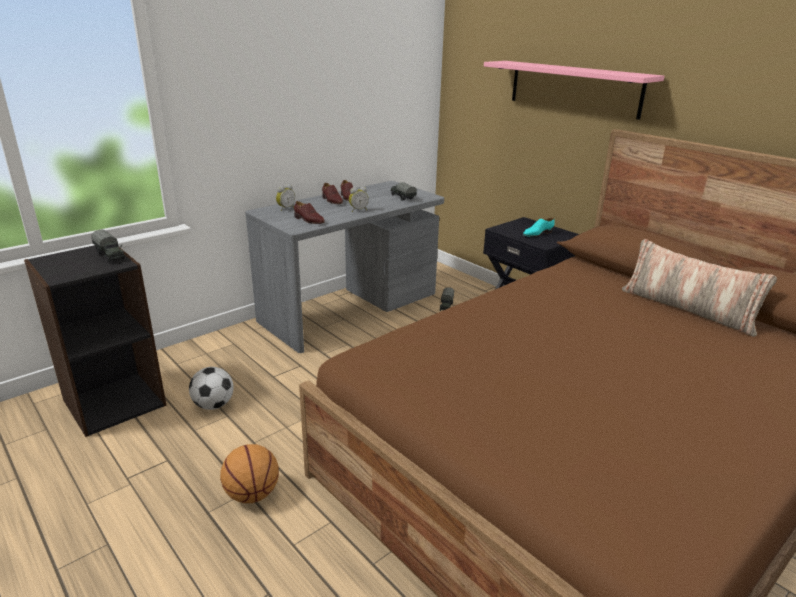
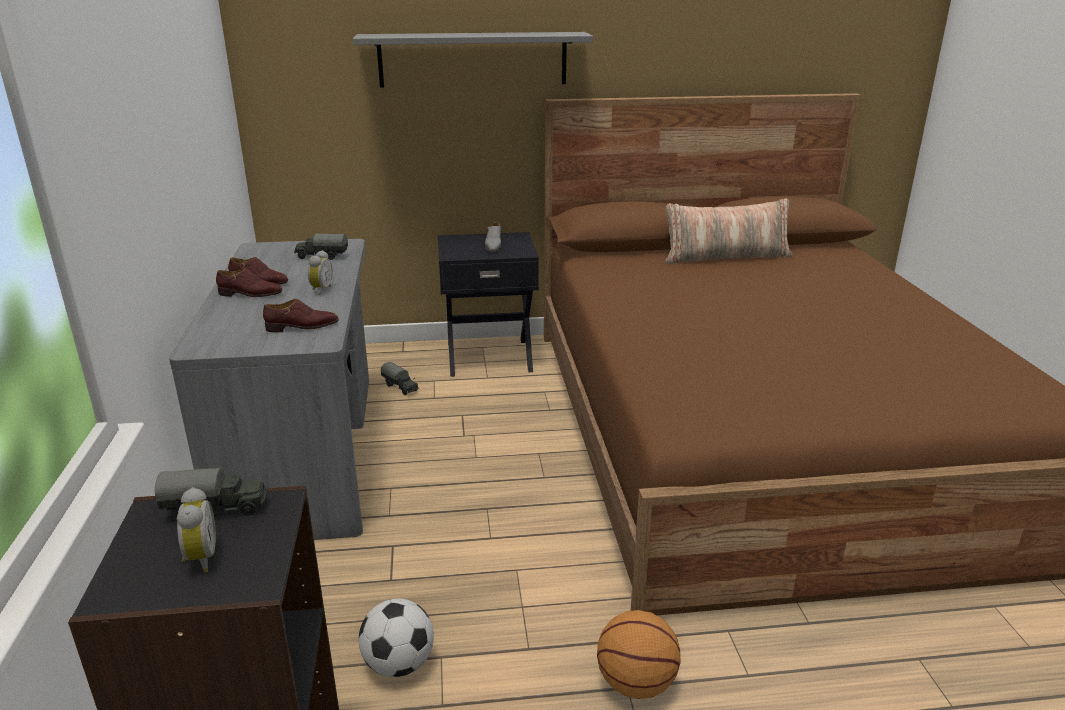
camera: 55 degrees left, 0 degrees up
alarm clock [276,184,295,211] -> alarm clock moved to [177,487,216,572]
pink shelf [484,61,665,120] -> grey shelf [353,32,593,87]
turquoise shoe [523,218,555,237] -> grey shoe [485,222,502,252]

